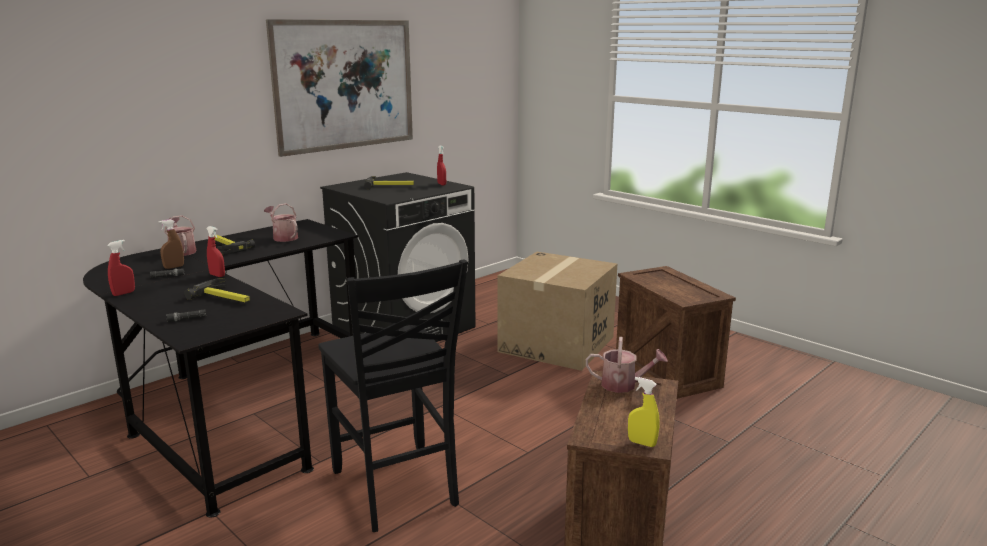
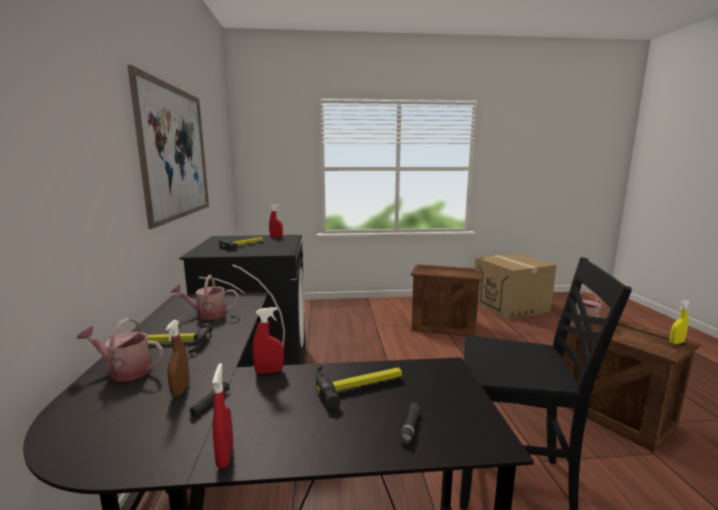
camera: 50 degrees left, 5 degrees down
cardboard box [497,252,617,371] -> cardboard box moved to [475,253,557,320]

